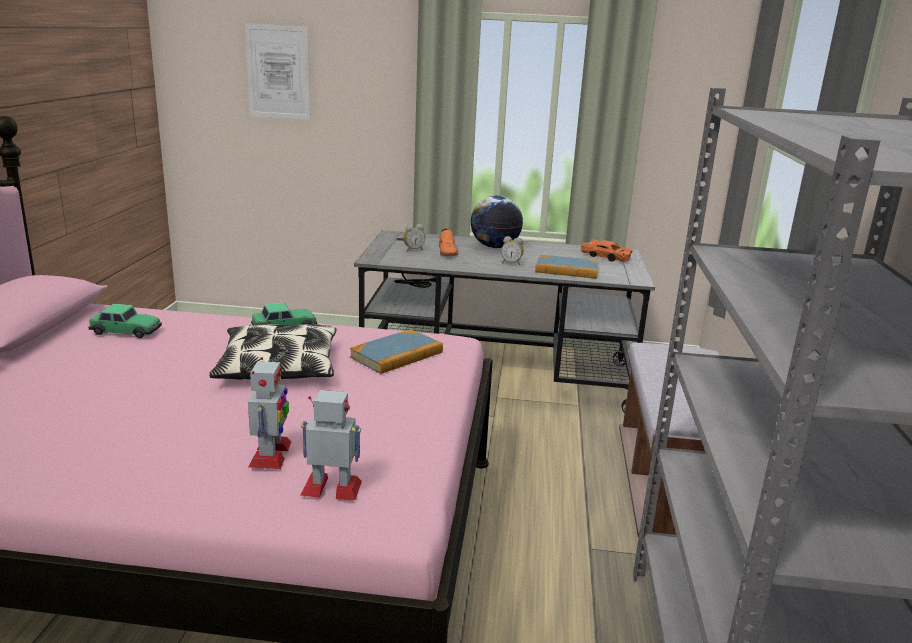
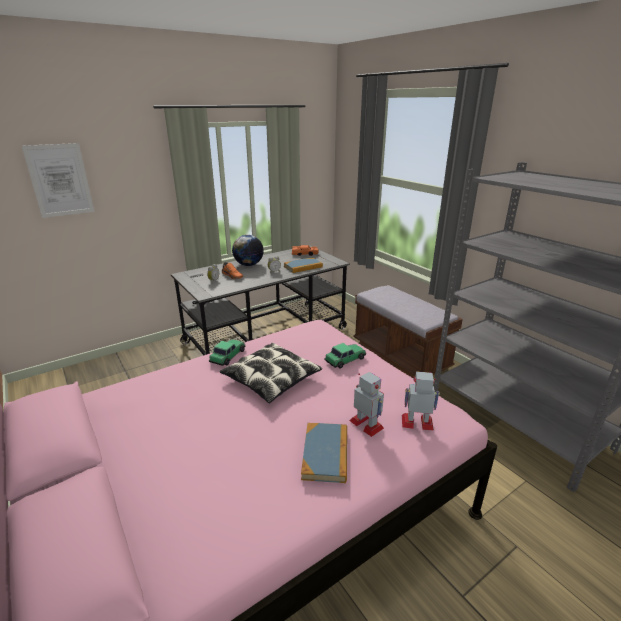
camera: 40 degrees left, 5 degrees up
toy car [88,304,162,338] -> toy car moved to [325,343,366,368]
toy robot [301,390,362,500] -> toy robot turned 45 degrees clockwise [402,371,440,431]
book [350,330,443,374] -> book moved to [301,423,347,483]

